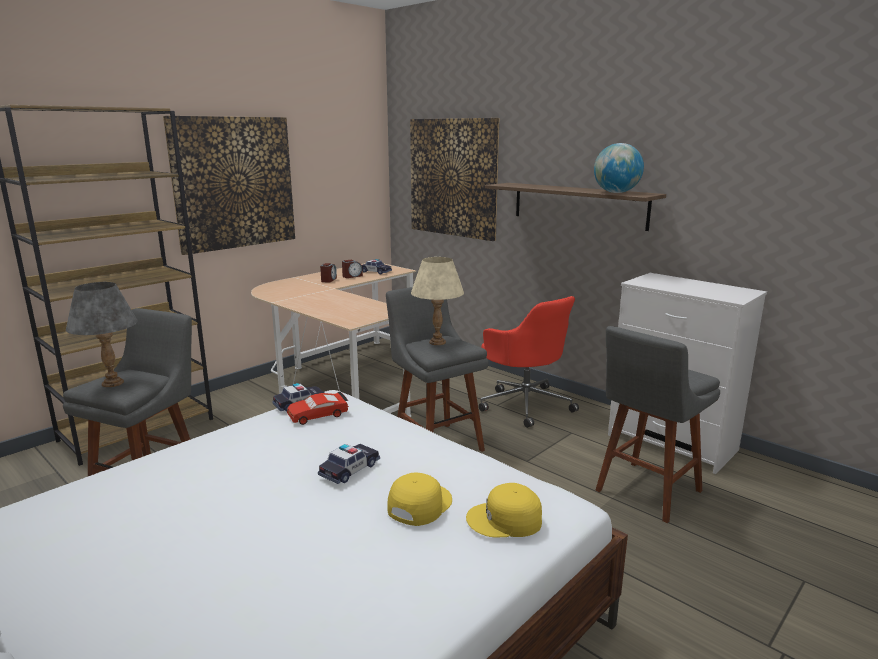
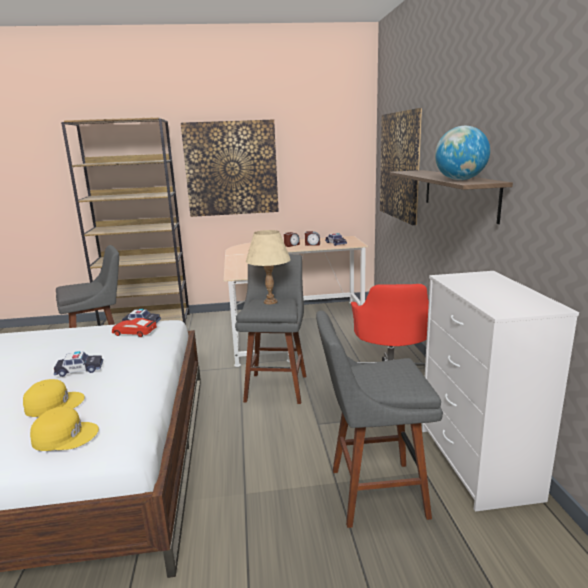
camera: 40 degrees right, 0 degrees up
grey table lamp [66,282,138,387] -> none
yellow cap [466,483,542,537] -> yellow cap turned 135 degrees clockwise [30,407,99,451]

